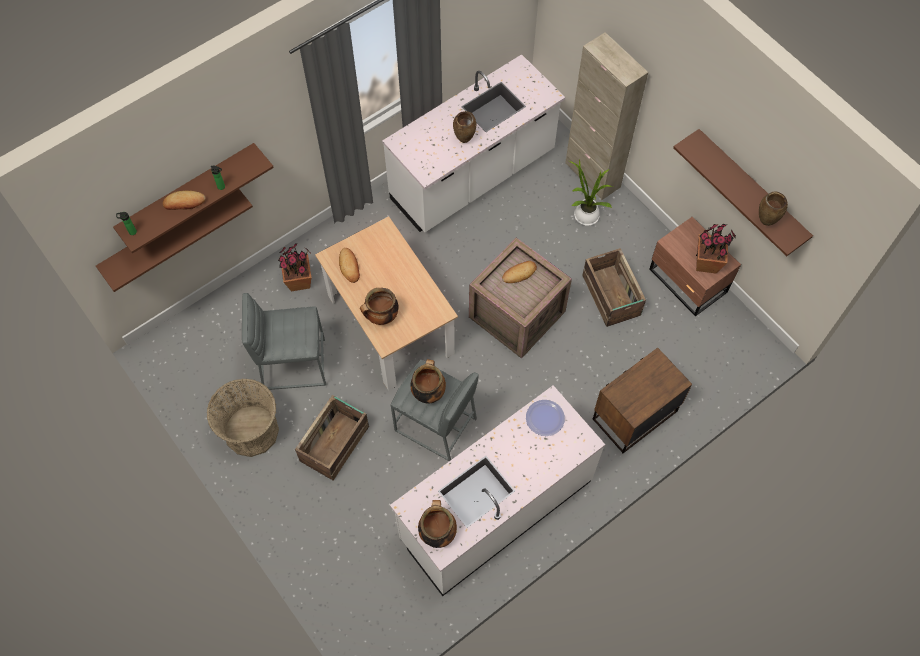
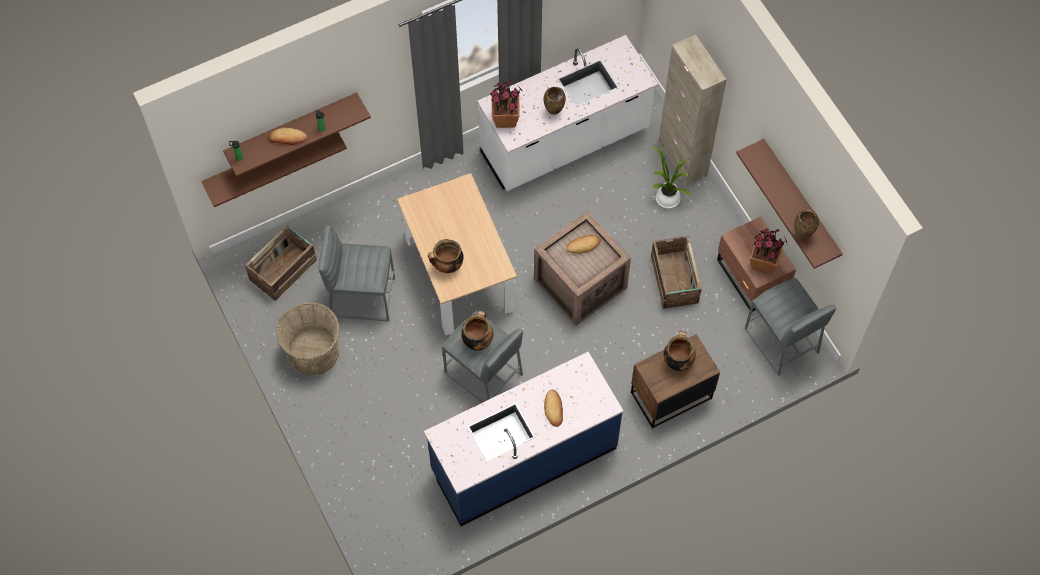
camera: 10 degrees right, 0 degrees up
potted plant [278,243,311,291] -> potted plant moved to [490,80,523,128]
crate [295,395,369,481] -> crate moved to [245,225,317,301]
bread [339,248,360,283] -> bread moved to [544,389,563,427]
white counter [390,385,605,596] -> blue counter [424,352,623,526]
cooking pot [418,500,457,548] -> cooking pot moved to [664,331,696,371]
plate [526,400,565,436] -> none
none -> grey stool [745,277,836,376]

